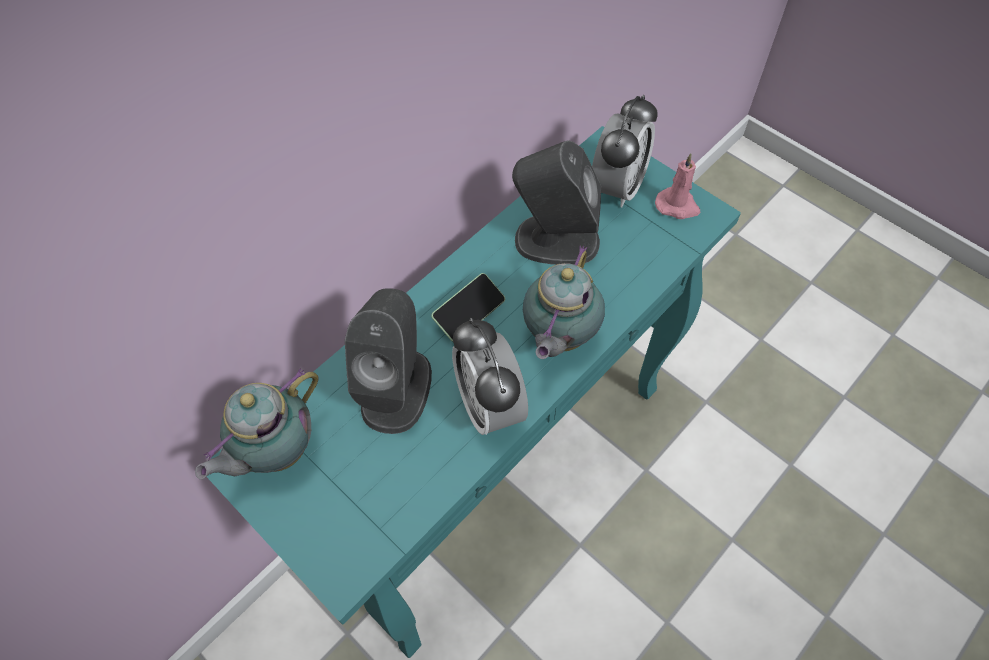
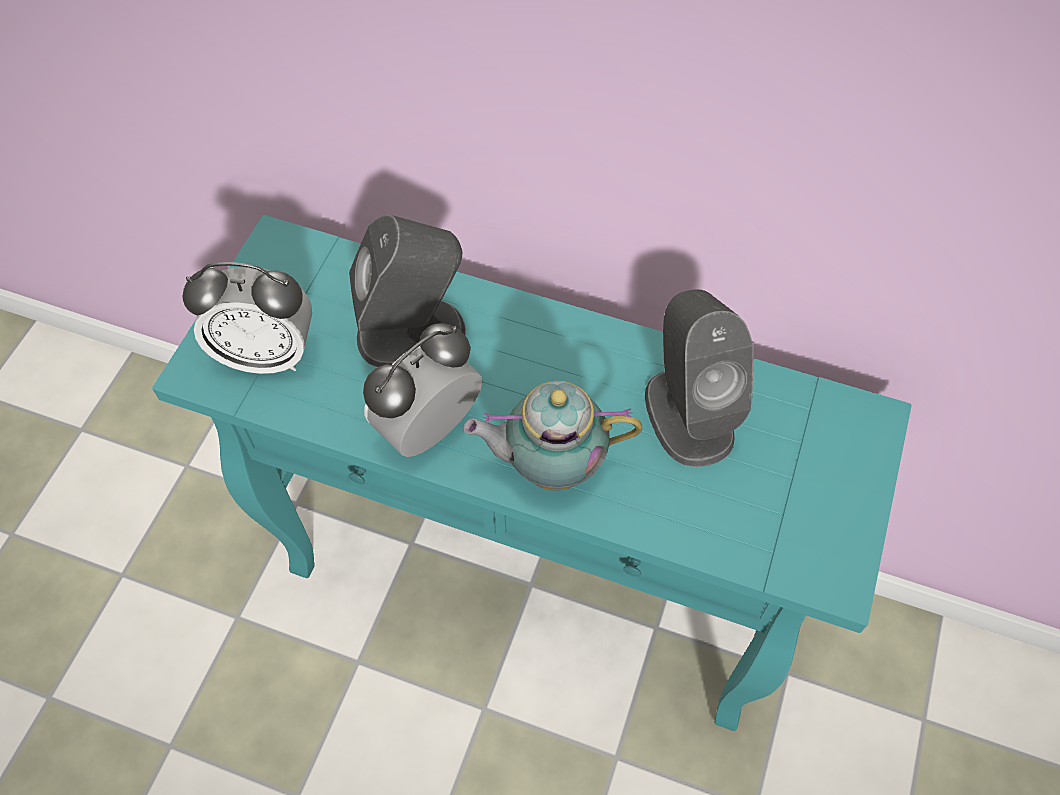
camera: 65 degrees right, 0 degrees up
teapot [195,368,319,479] -> none
phone [431,273,505,342] -> none
alarm clock [592,95,658,208] -> alarm clock moved to [182,262,312,374]
pink candle [655,153,701,219] -> none

